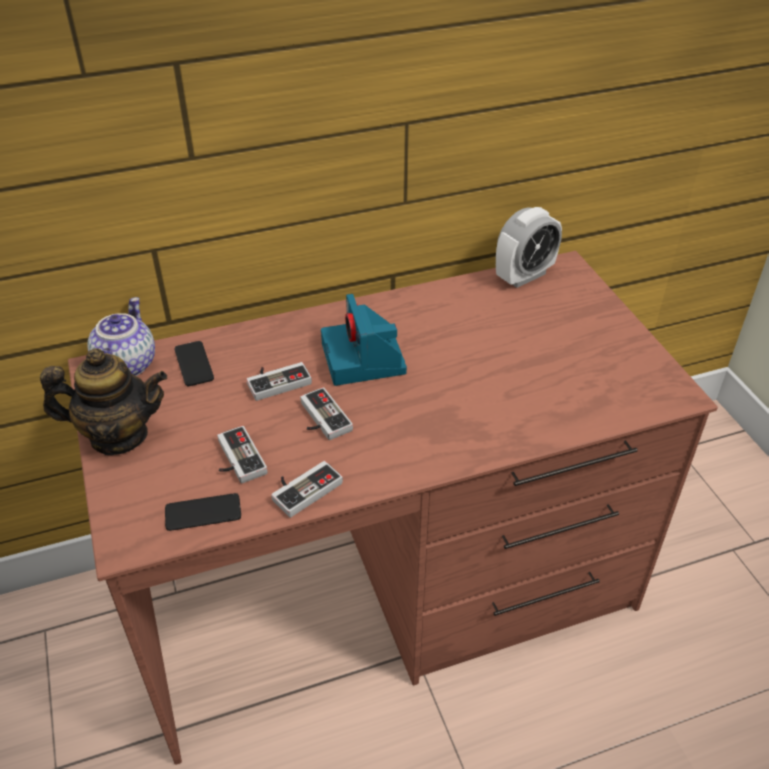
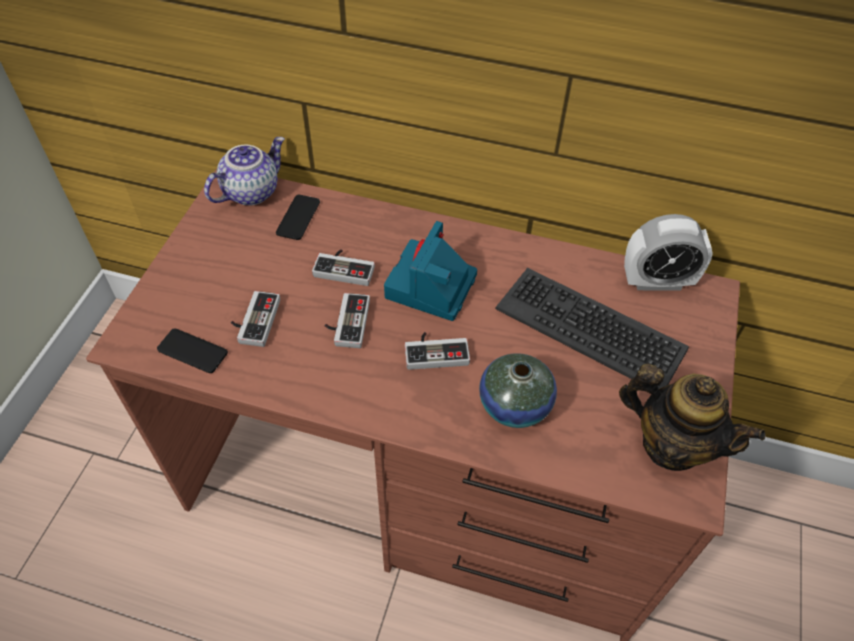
camera: 35 degrees right, 10 degrees up
teapot [40,348,167,455] -> teapot moved to [619,364,766,471]
game controller [271,461,343,518] -> game controller moved to [405,332,470,370]
none -> vase [479,353,557,428]
none -> keyboard [495,268,689,389]

